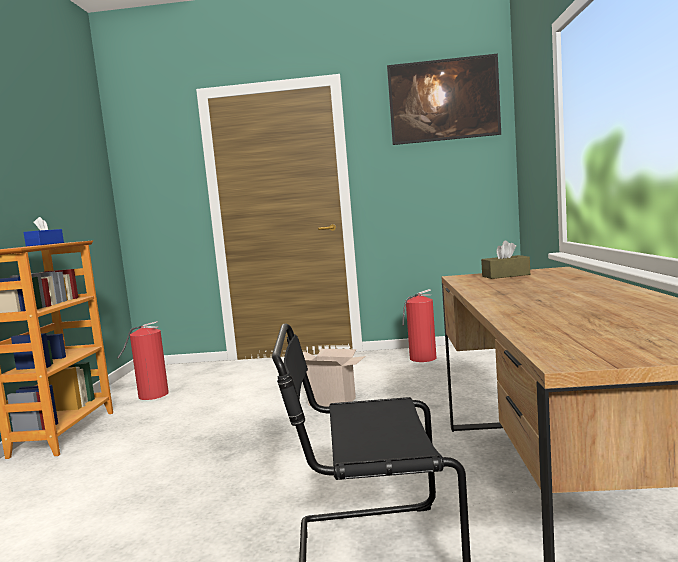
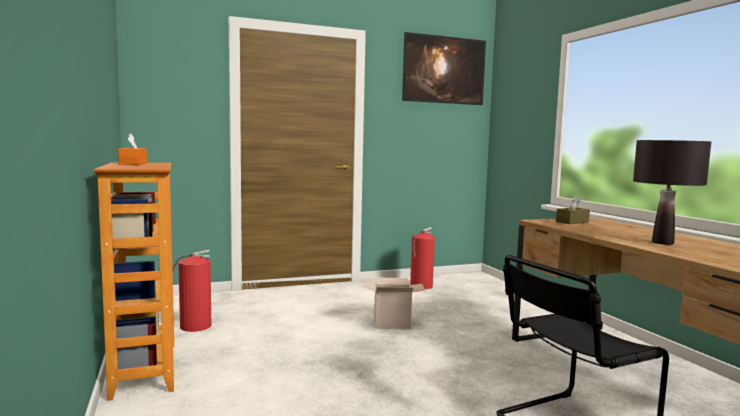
camera: 25 degrees left, 0 degrees up
blue tissue box [24,217,64,246] -> orange tissue box [118,133,147,165]
none -> black table lamp [633,140,711,245]

